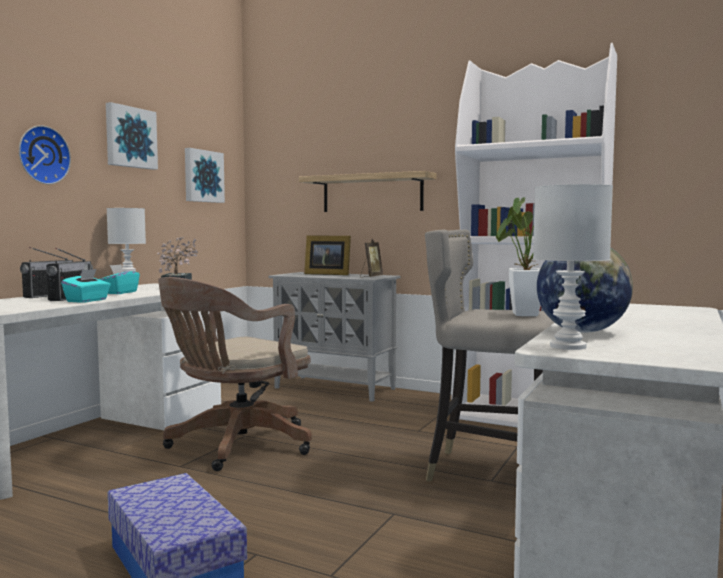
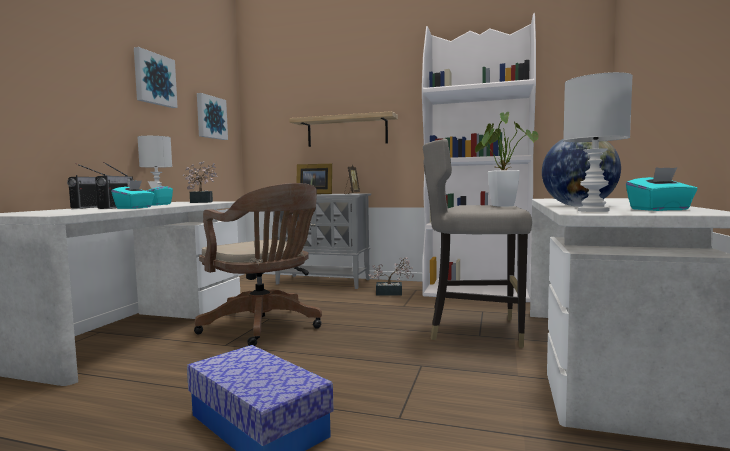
camera: 10 degrees left, 0 degrees up
wall clock [19,125,71,185] -> none
brown office chair [158,277,312,471] -> brown office chair turned 75 degrees counterclockwise [194,183,322,346]
none -> potted plant [368,257,414,296]
none -> turquoise tissue box [626,167,698,211]

